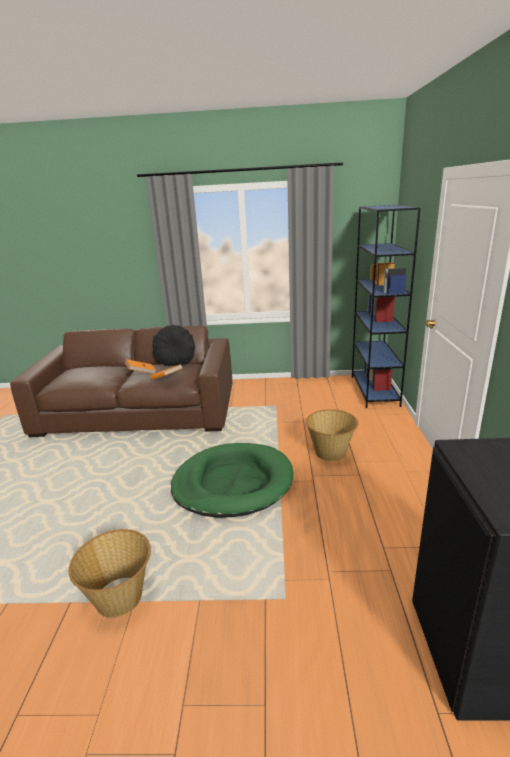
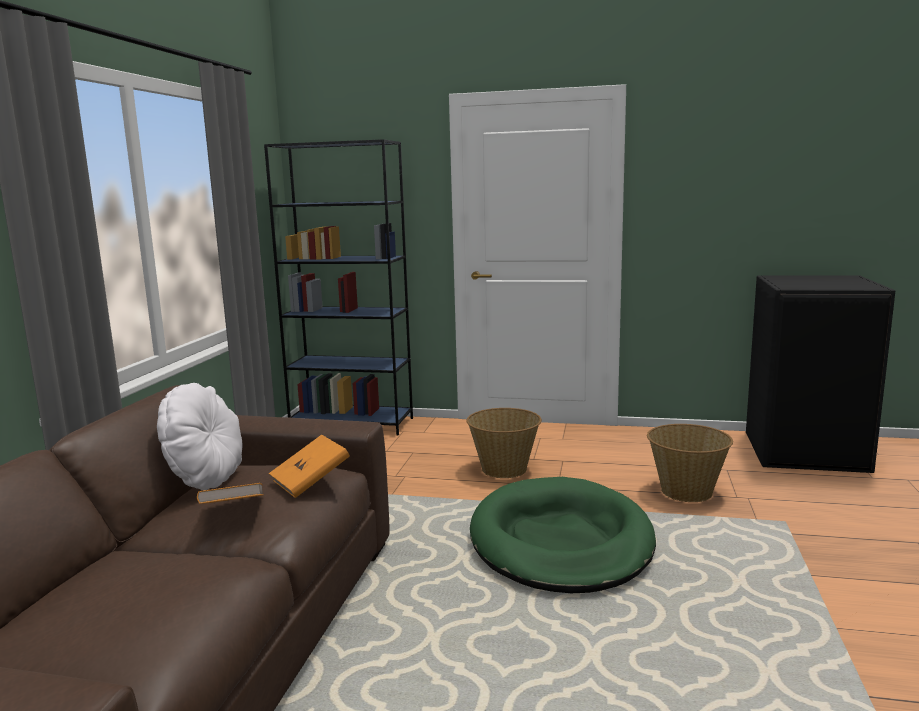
camera: 80 degrees left, 10 degrees down
basket [69,529,151,618] -> basket moved to [647,424,733,502]
black pillow [152,325,195,366] -> white pillow [157,383,242,490]

